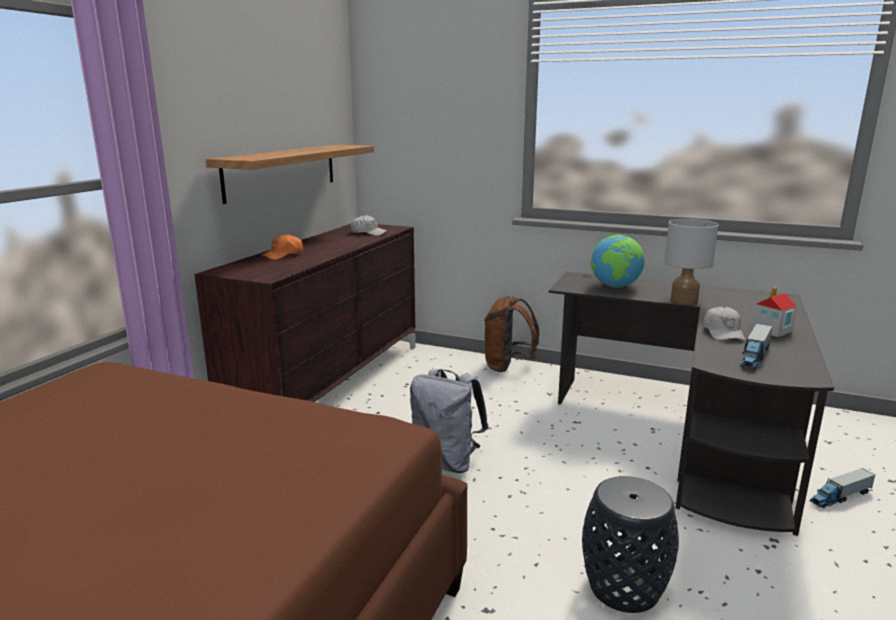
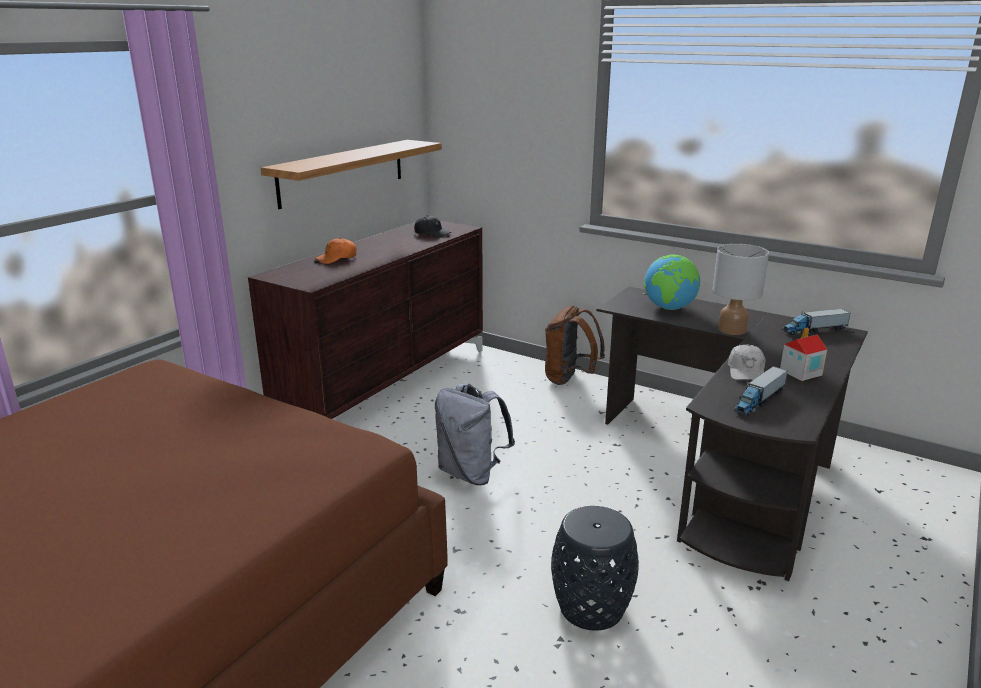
camera: 10 degrees right, 5 degrees up
white cap [351,215,387,236] -> black cap [414,215,451,238]
toy truck [810,468,875,508] -> toy truck moved to [782,309,851,335]

